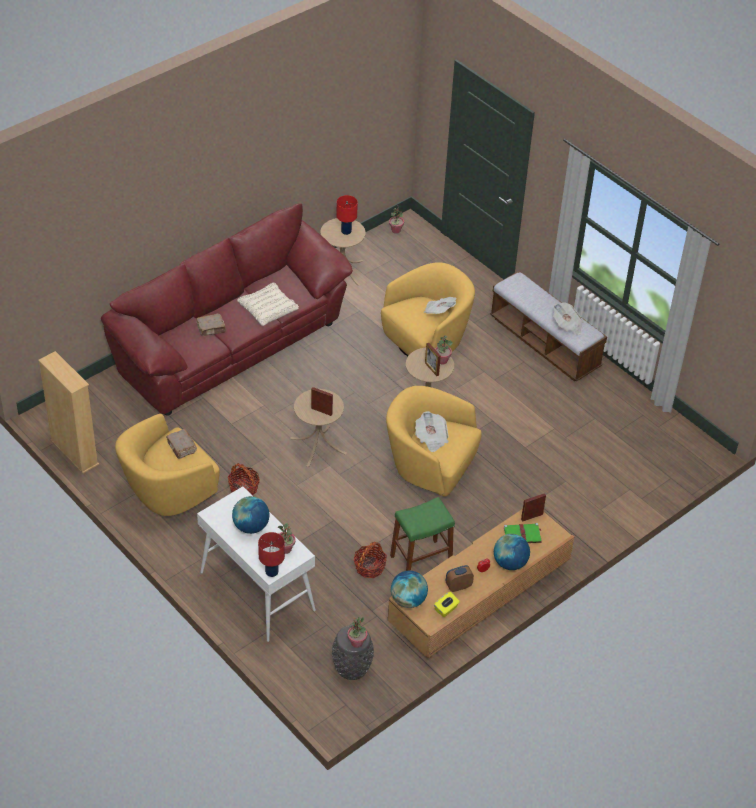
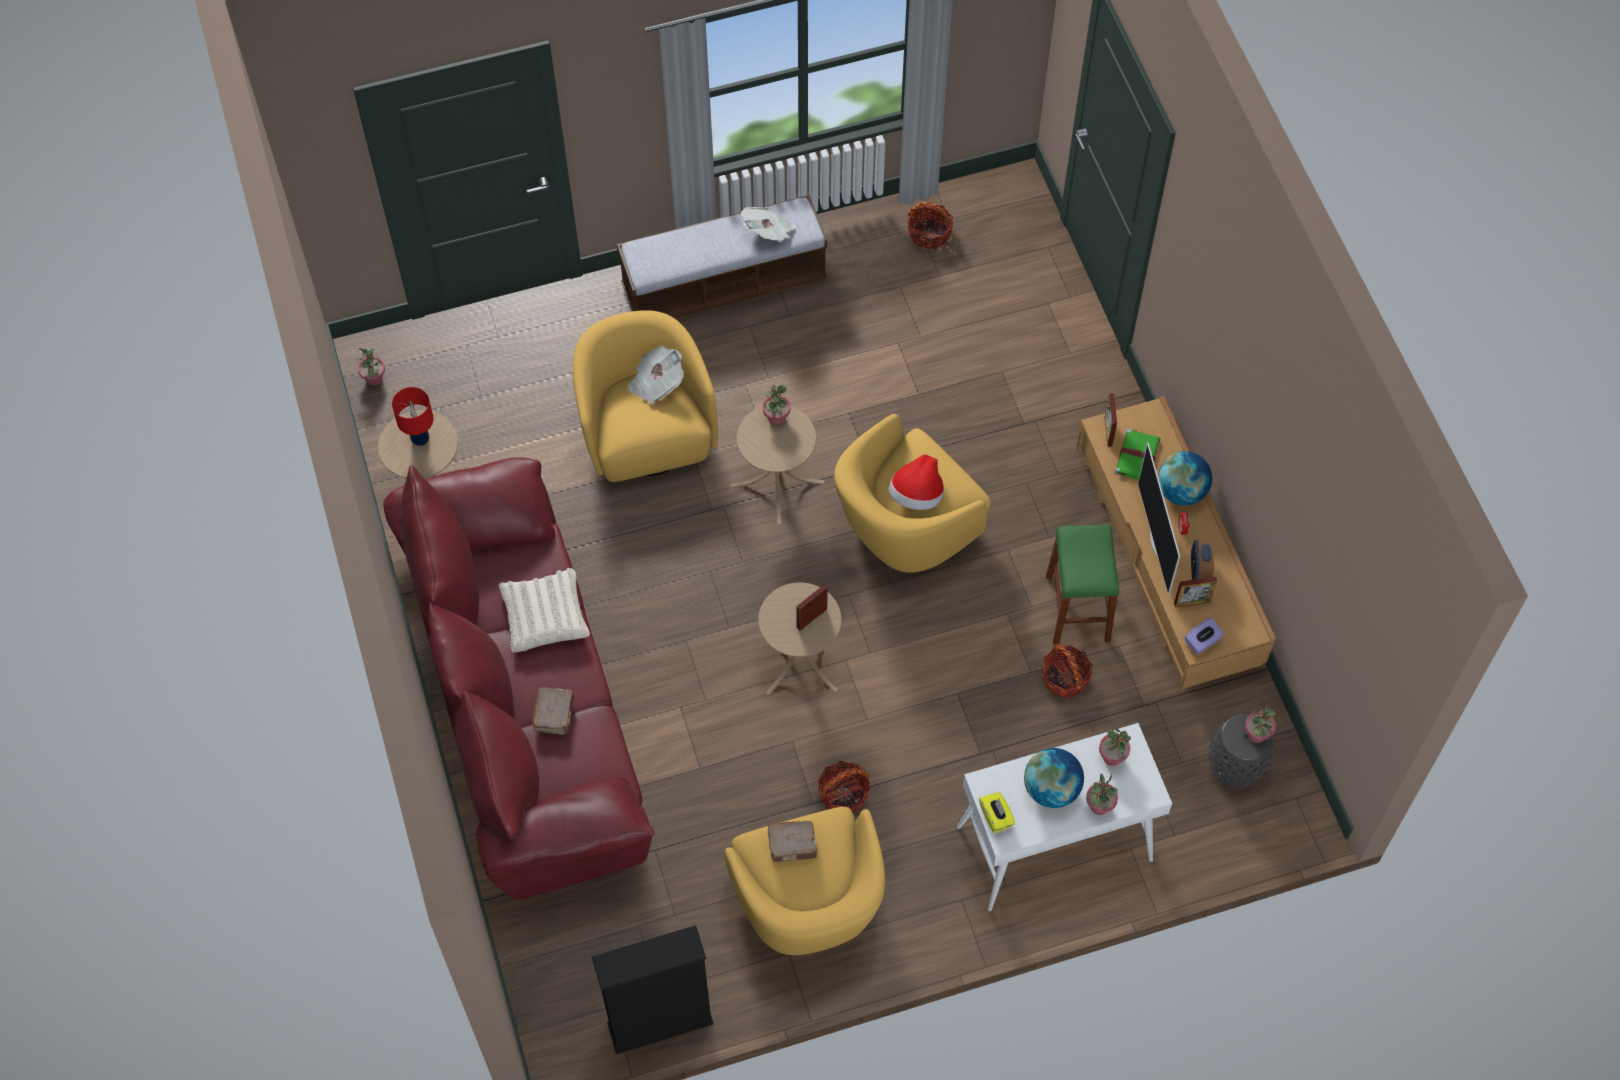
camera: 65 degrees left, 15 degrees up
beige bookcase [38,351,99,473] -> black bookcase [592,925,714,1054]
red table lamp [258,532,285,577] -> none
globe [391,571,428,608] -> purple tissue box [1185,617,1224,655]
newspaper [415,411,449,452] -> hat [889,454,944,510]
picture frame [425,343,441,376] -> picture frame moved to [1174,577,1217,607]
yellow tissue box [434,592,460,617] -> yellow tissue box moved to [979,792,1015,833]
none -> basket [907,202,953,249]
none -> potted plant [1086,774,1118,815]
none -> television [1138,443,1180,595]

